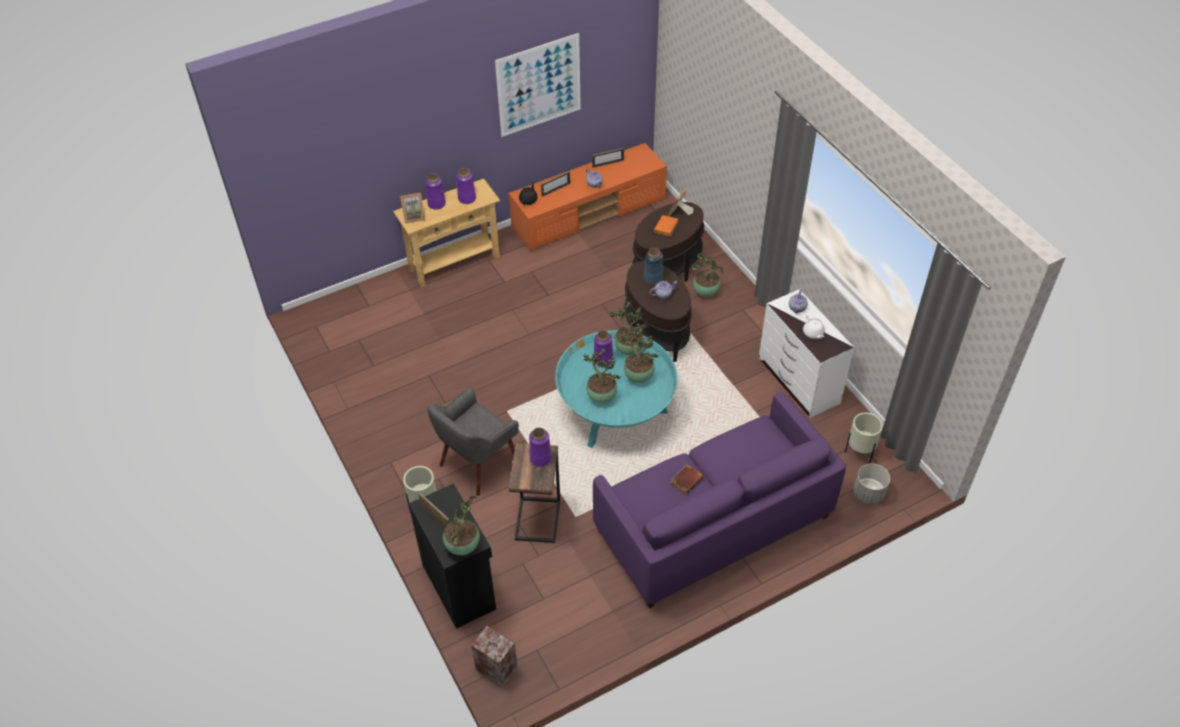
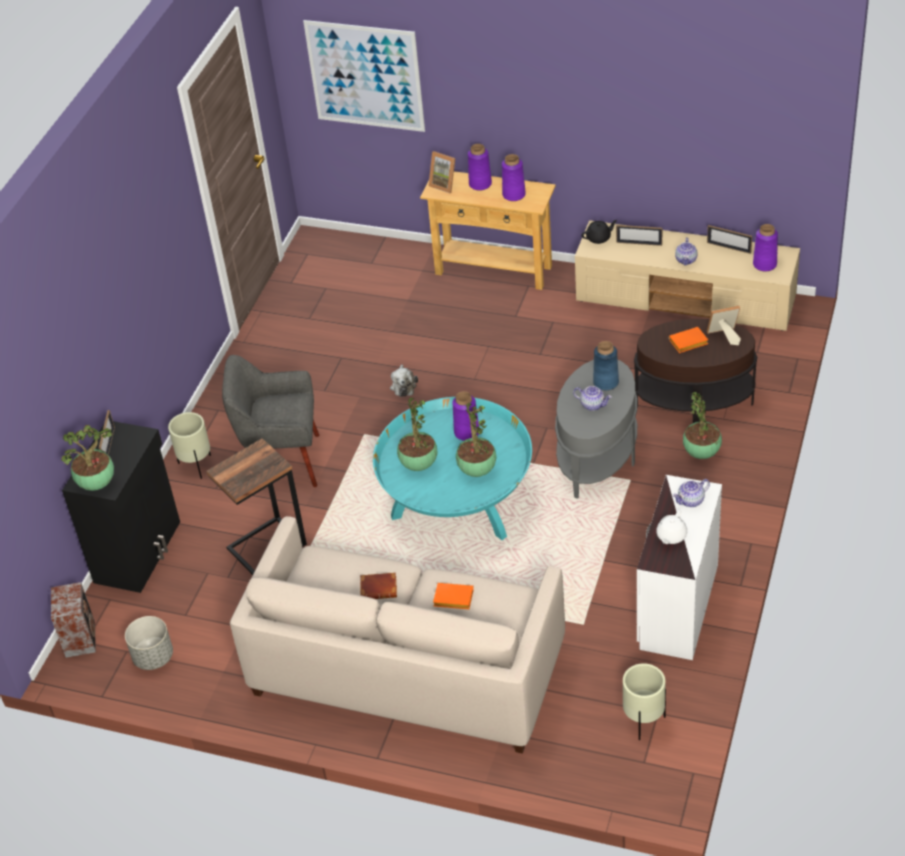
camera: 50 degrees right, 5 degrees down
picture [495,33,581,137] -> picture moved to [303,20,425,132]
orange tv stand [509,143,667,251] -> beige tv stand [575,220,800,331]
purple vase [529,428,552,467] -> purple vase moved to [753,224,778,271]
purple sofa [593,392,846,609] -> beige sofa [230,516,565,754]
potted plant [610,302,649,355] -> none
brown side table [624,261,692,362] -> grey side table [555,360,637,499]
grey planter [854,464,890,504] -> grey planter moved to [125,616,173,670]
none -> plush toy [390,365,418,397]
none -> orange book [433,583,474,609]

